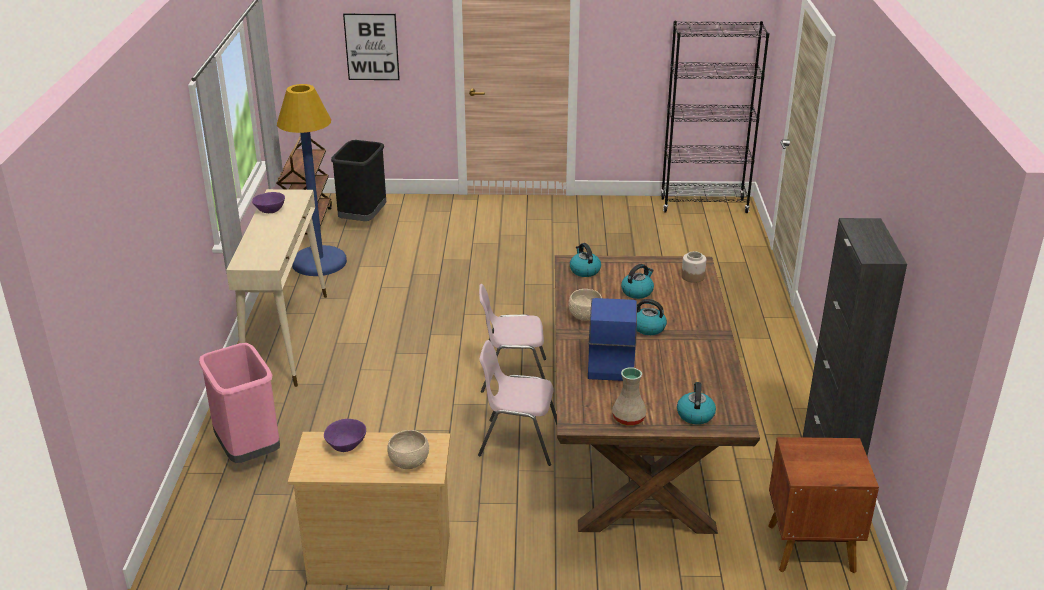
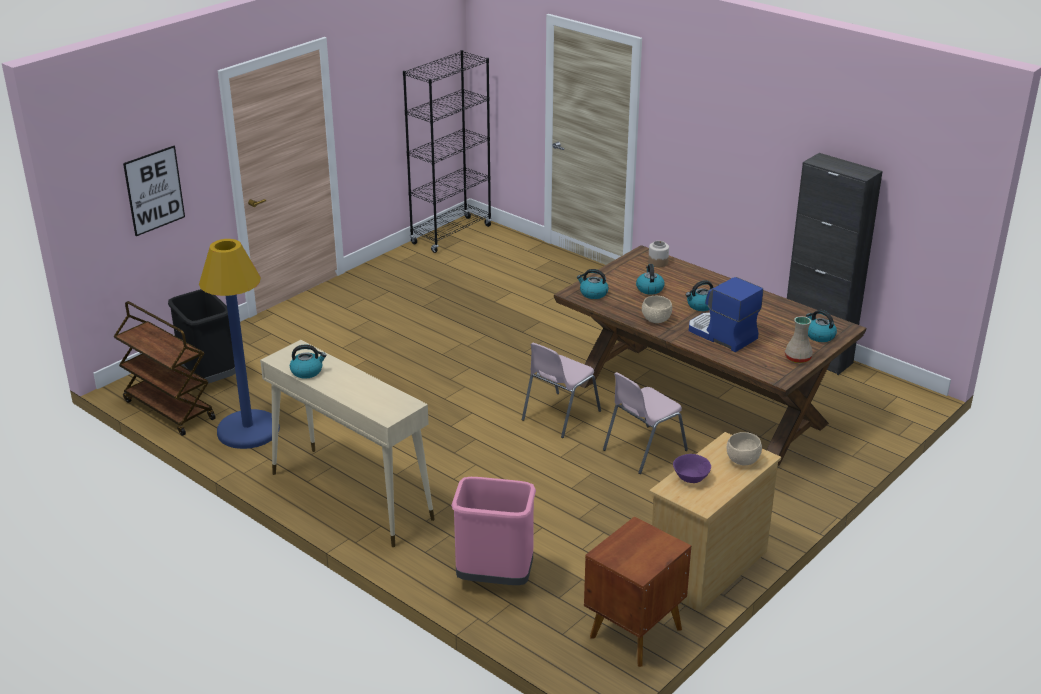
camera: 50 degrees left, 0 degrees up
purple bowl [252,192,285,213] -> kettle [290,345,327,379]
brown nightstand [768,437,879,573] -> brown nightstand moved to [584,516,691,667]

